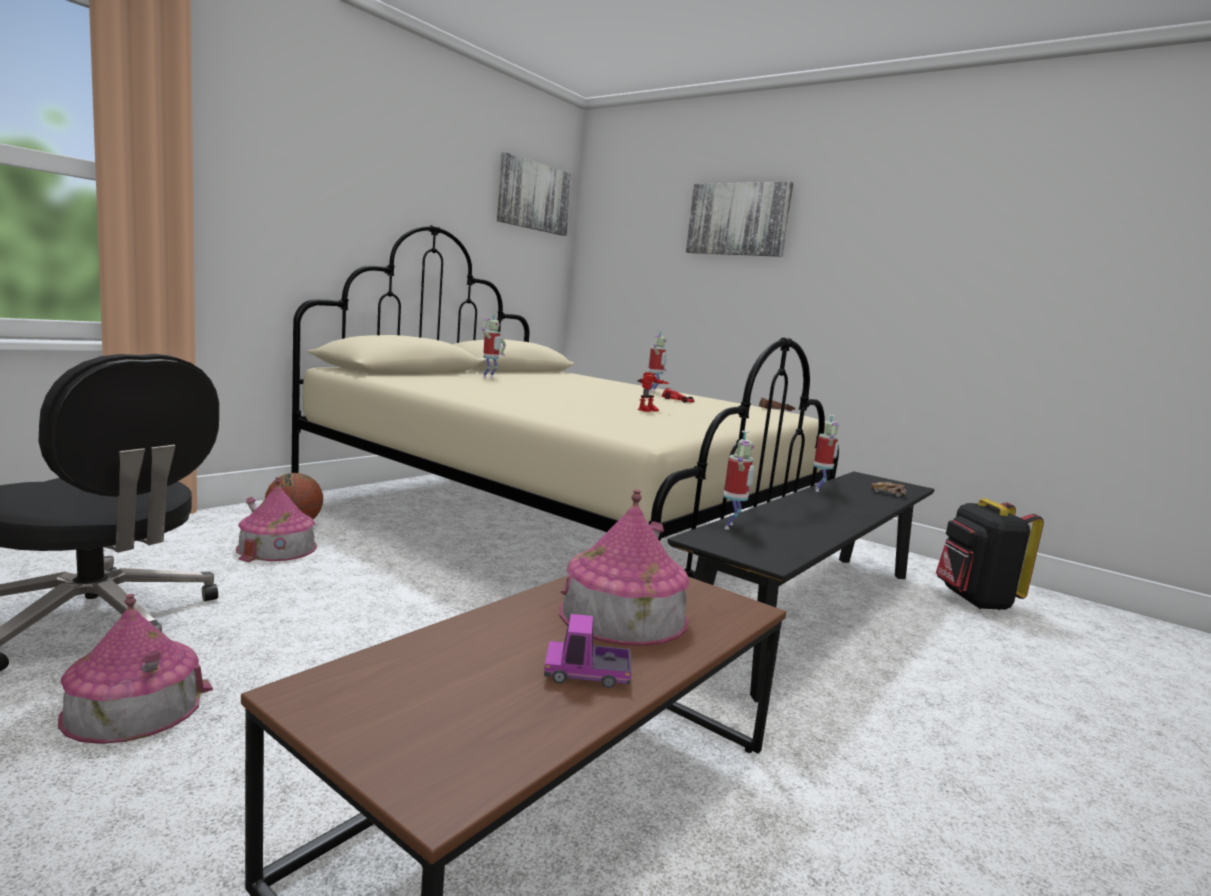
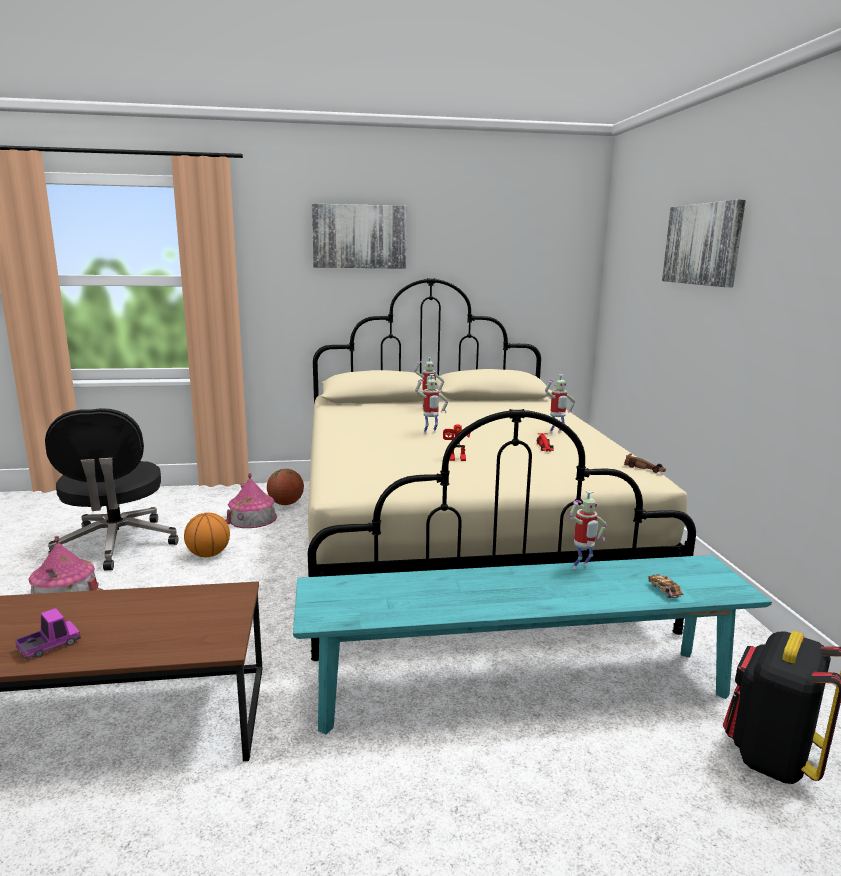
camera: 45 degrees right, 5 degrees up
picture [497,152,572,236] -> picture moved to [311,204,407,269]
toy truck [544,614,631,688] -> toy truck turned 90 degrees clockwise [15,608,81,659]
toy house [559,489,689,646] -> none
black bench [668,472,935,702] -> turquoise bench [293,555,772,735]
toy robot [724,431,755,530] -> toy robot moved to [415,374,448,434]
none -> basketball [184,512,230,557]

